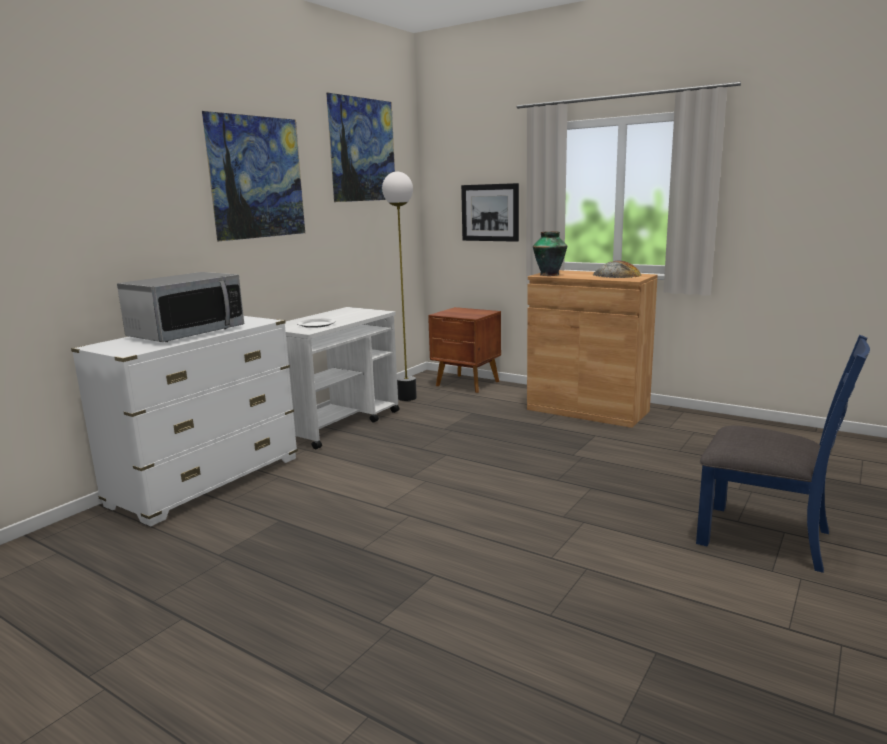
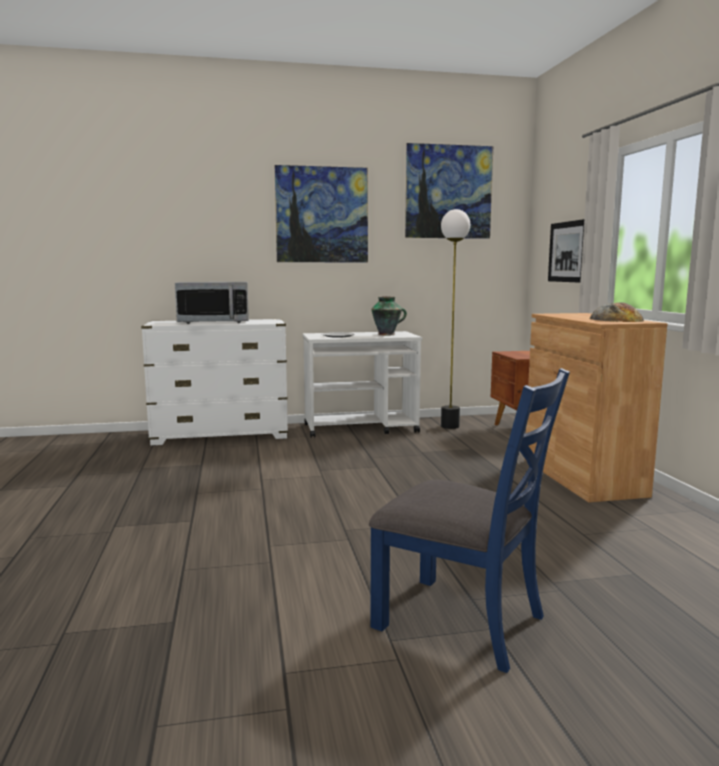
camera: 45 degrees right, 5 degrees down
vase [533,231,567,276] -> vase moved to [371,297,407,336]
blue chair [696,335,870,573] -> blue chair turned 45 degrees counterclockwise [369,368,570,673]

